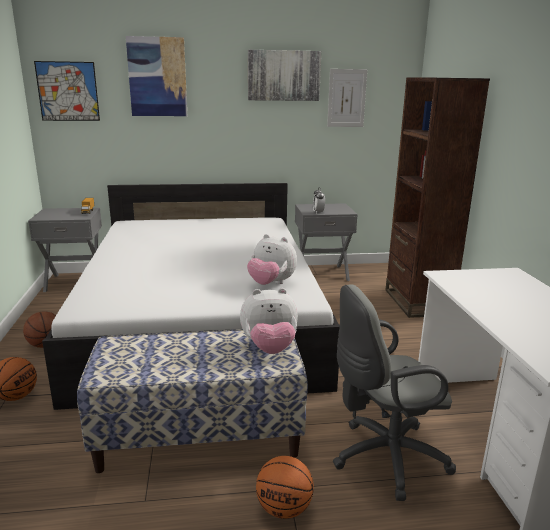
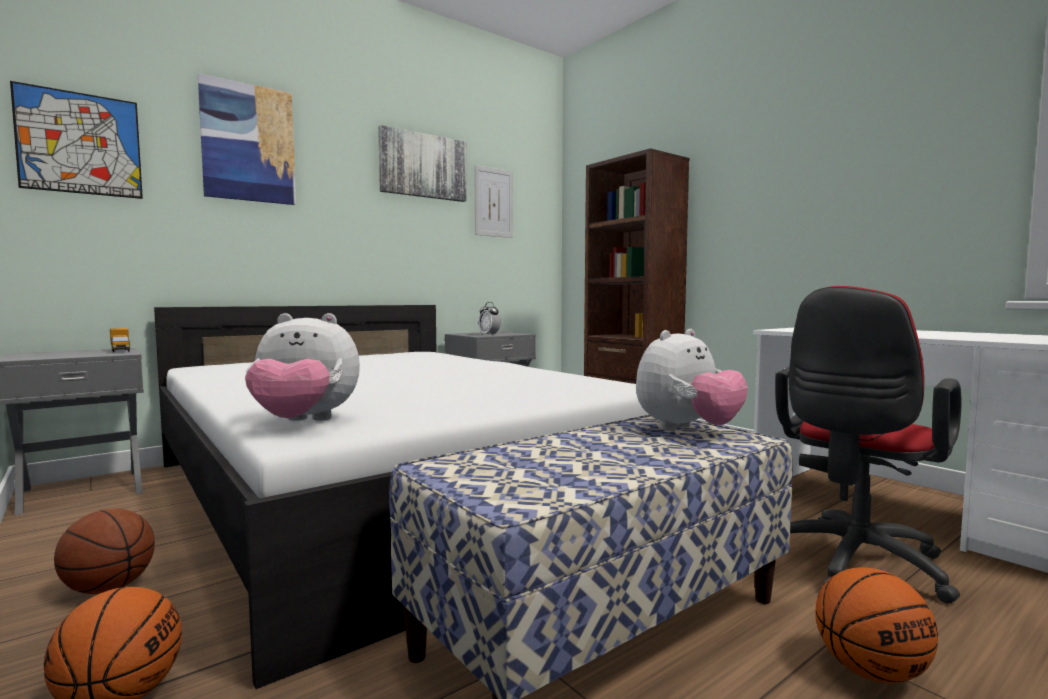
camera: 30 degrees left, 15 degrees down
plush toy [247,234,297,285] -> plush toy moved to [245,313,360,421]
grey office chair [333,284,456,501] -> red office chair [775,286,962,603]

